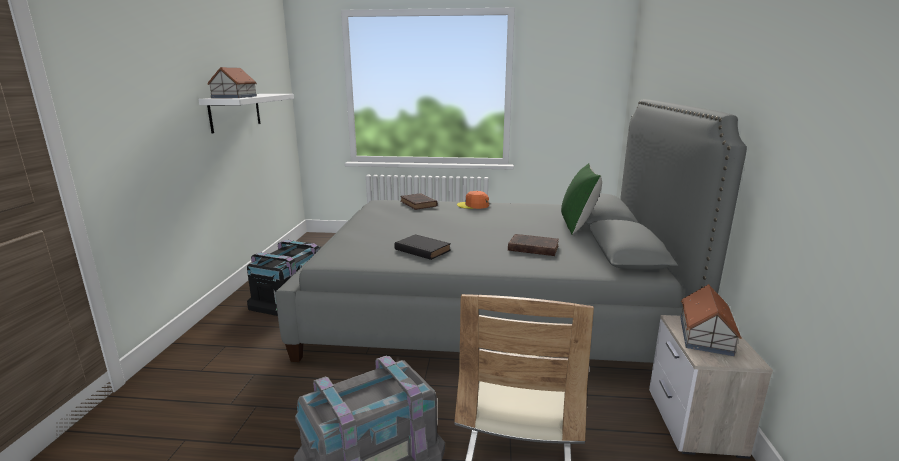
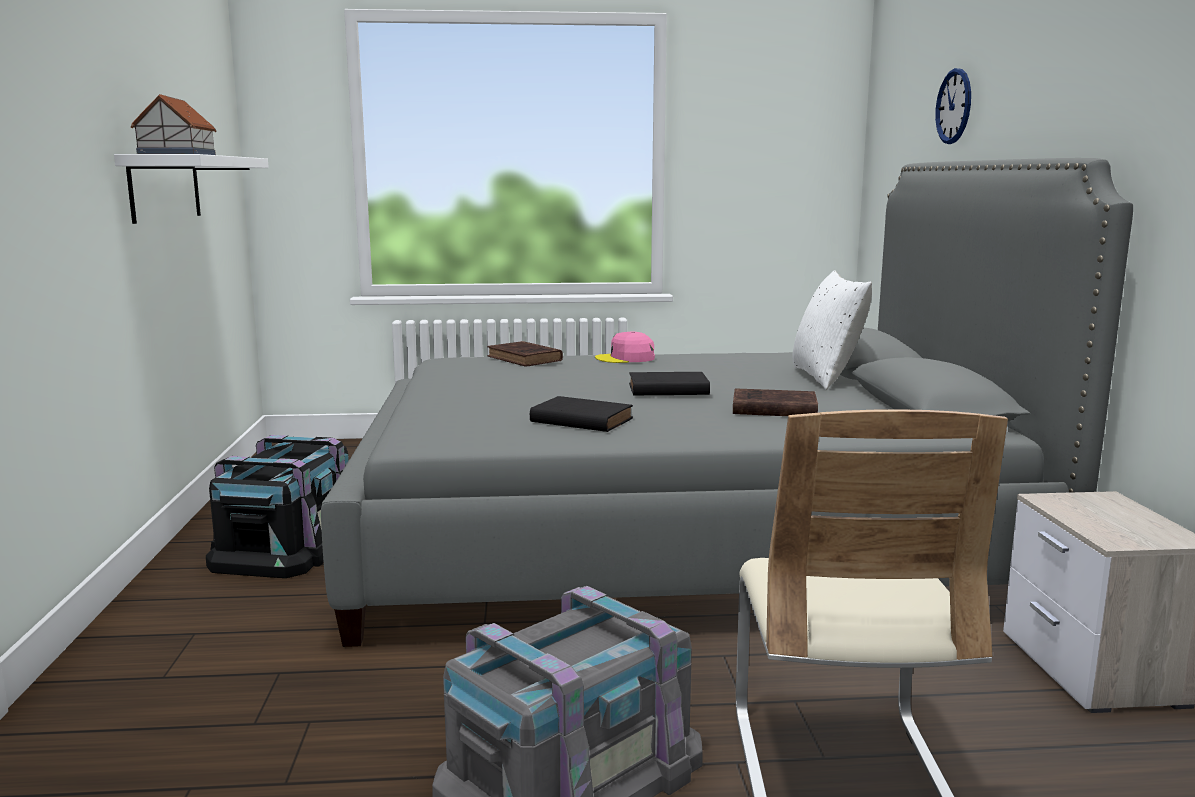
camera: 10 degrees left, 5 degrees down
orange cap [457,191,489,209] -> pink cap [595,332,655,363]
green pillow [561,163,602,235] -> white pillow [793,270,872,390]
toy house [680,284,742,356] -> none
none -> black book [629,372,710,395]
none -> wall clock [935,68,971,144]

